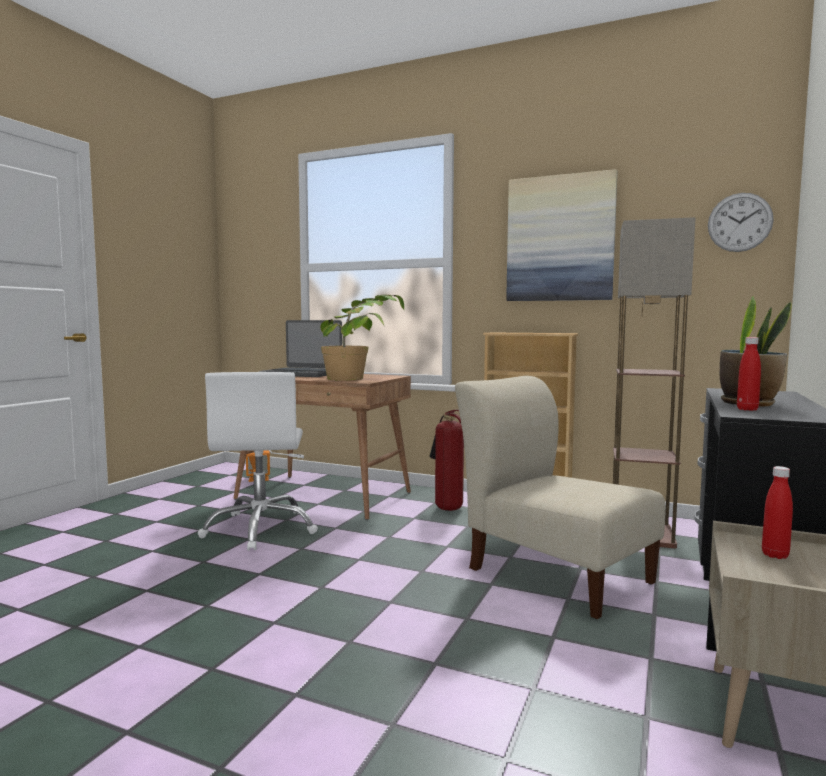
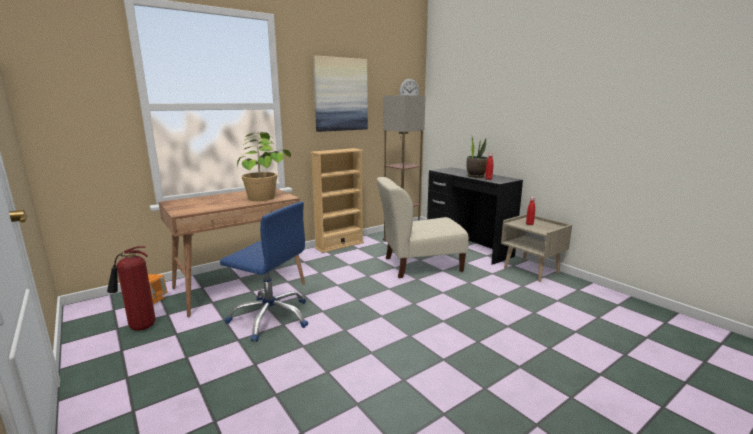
camera: 60 degrees left, 10 degrees up
white office chair [198,372,318,551] -> blue office chair [220,202,308,342]
laptop [260,320,342,377] -> none
fire extinguisher [430,410,464,511] -> fire extinguisher moved to [107,246,155,331]

